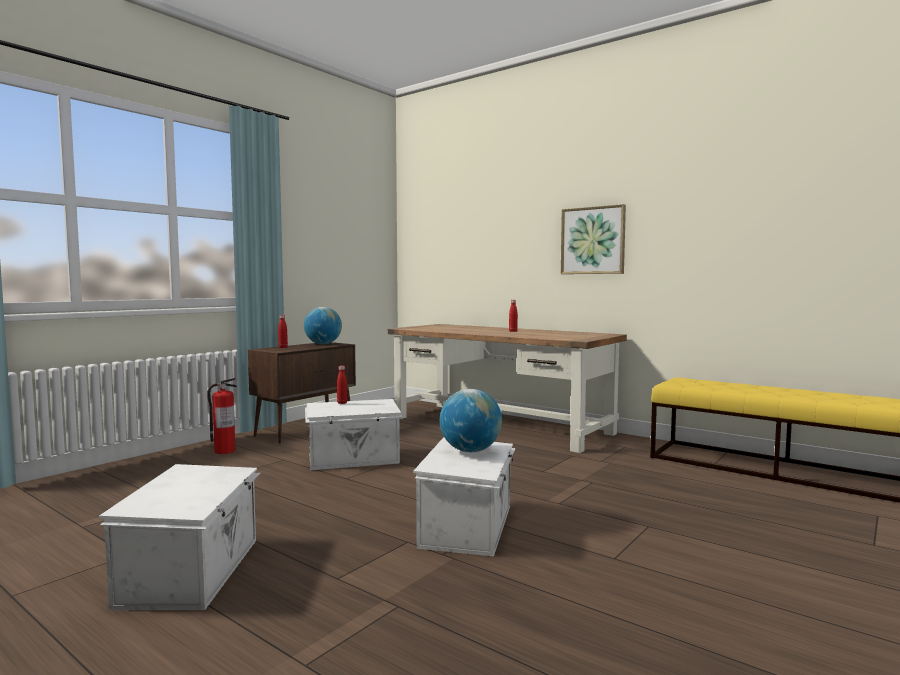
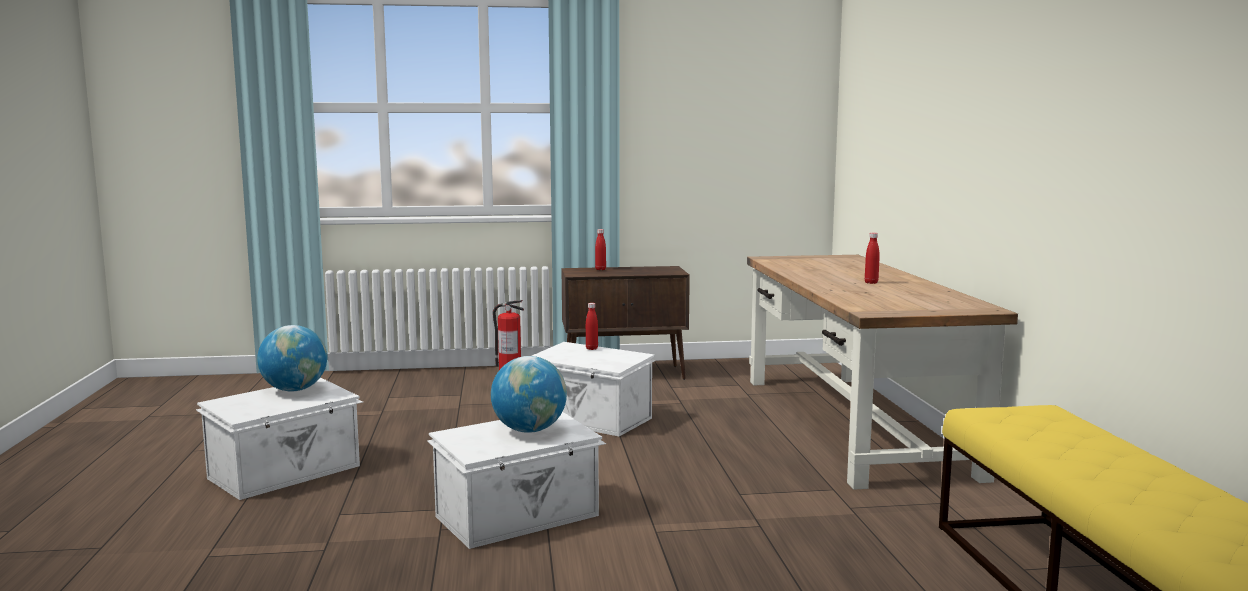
camera: 45 degrees right, 5 degrees up
globe [304,307,342,344] -> globe moved to [257,325,327,392]
picture [561,204,626,274] -> none

